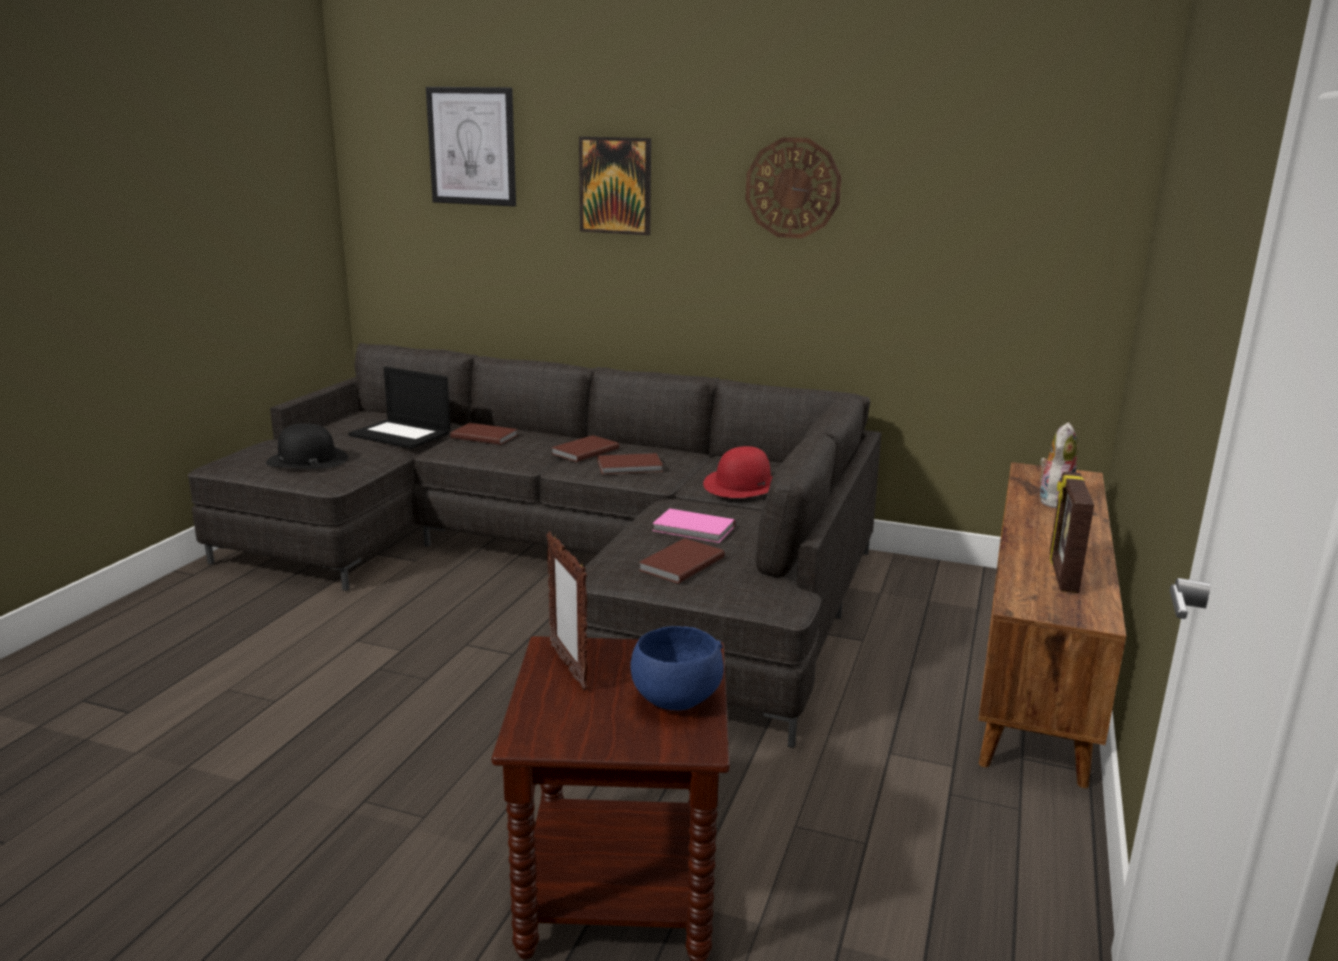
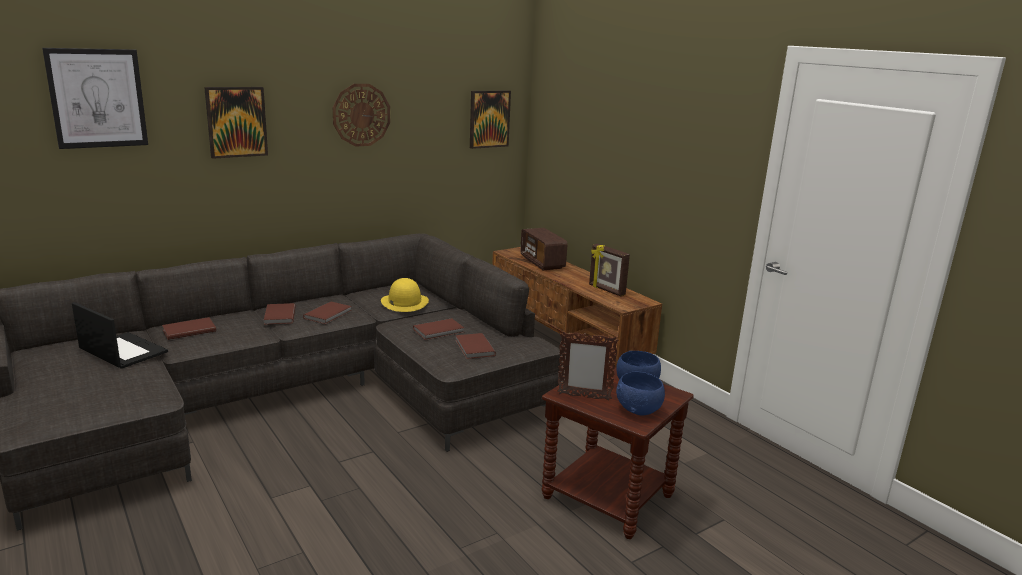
camera: 55 degrees left, 0 degrees up
black hat [266,423,348,469] -> none
laptop [348,367,451,449] -> laptop turned 120 degrees counterclockwise [72,302,168,369]
pink book [652,509,735,543] -> brown book [413,318,464,340]
red hat [703,446,773,498] -> yellow hat [381,278,429,312]
plush toy [1040,422,1078,508] -> radio [520,228,567,270]
none -> picture [470,91,511,149]
none -> blue bowl [616,372,665,416]

